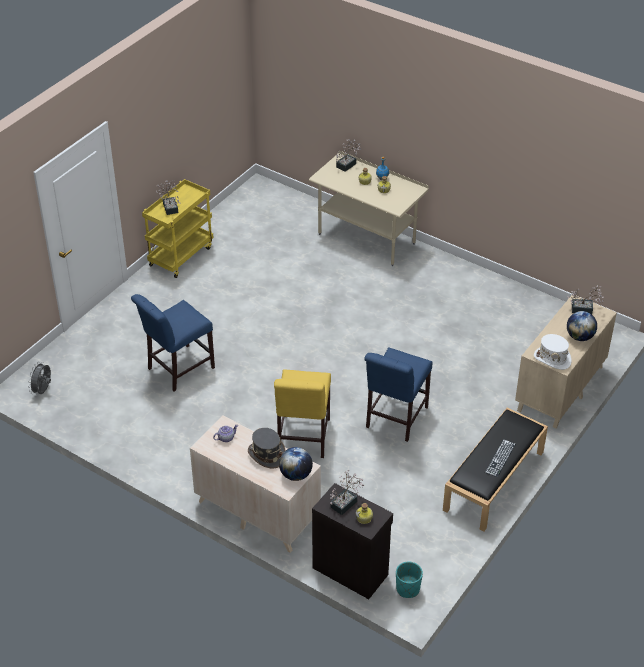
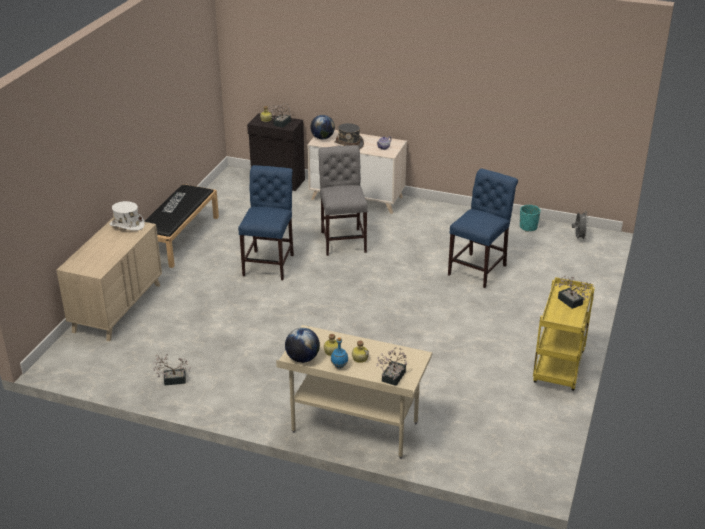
camera: 165 degrees right, 10 degrees down
yellow chair [274,370,331,458] -> grey chair [318,145,368,256]
turquoise planter [396,562,423,598] -> turquoise planter moved to [520,205,541,231]
globe [567,311,597,341] -> globe moved to [285,328,320,363]
potted plant [568,285,603,314] -> potted plant moved to [153,353,191,385]

